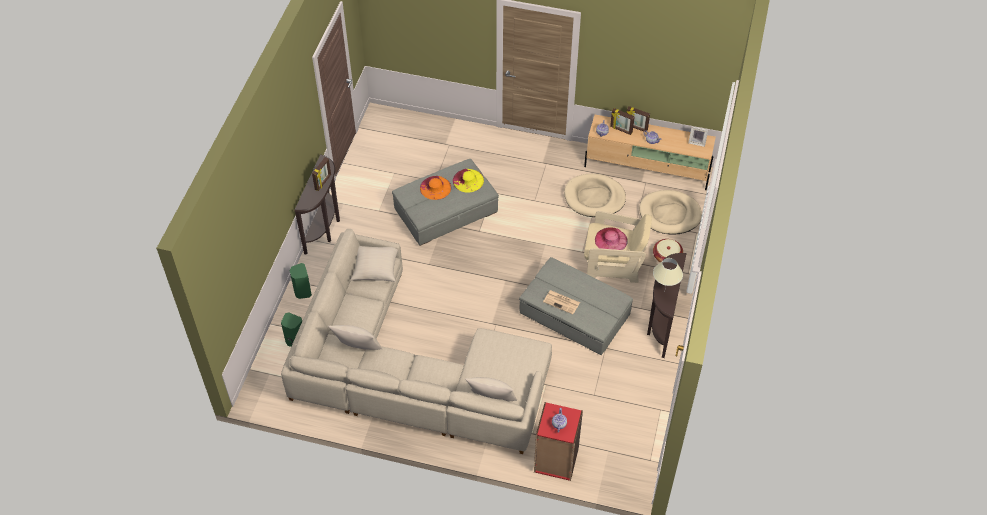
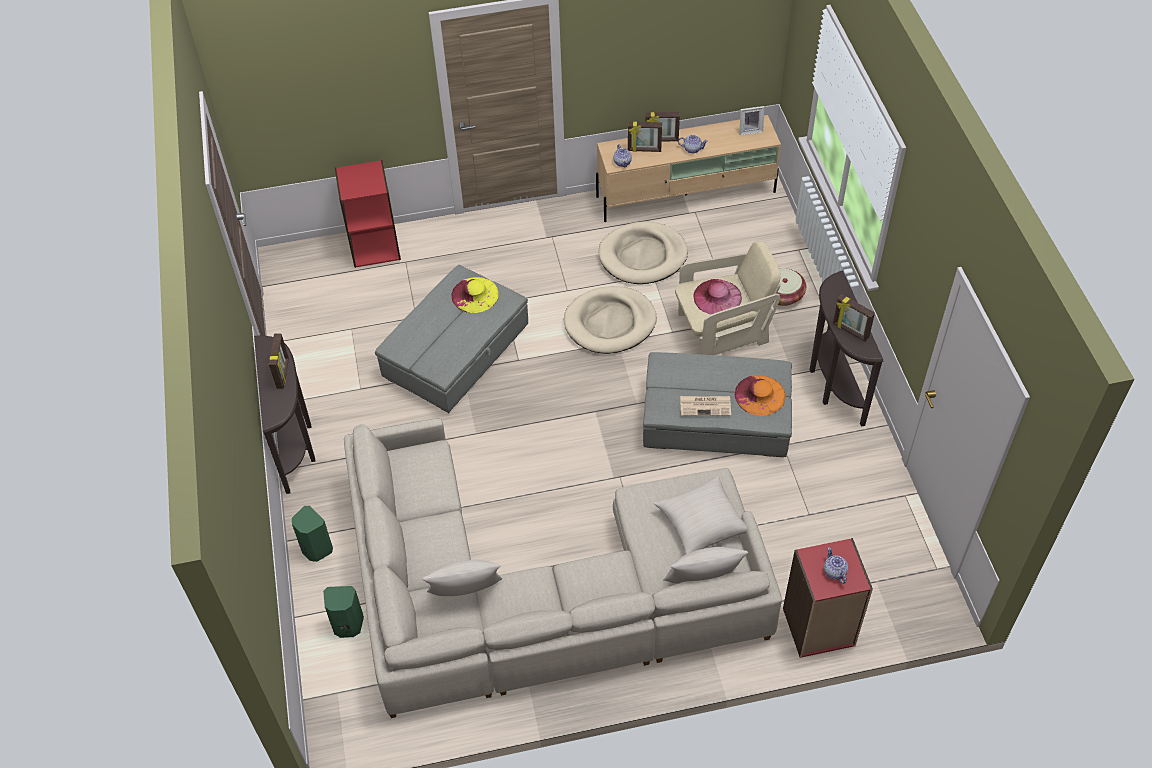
camera: 25 degrees left, 0 degrees up
beige pillow [350,246,398,282] -> beige pillow moved to [653,476,747,554]
orange hat [420,176,451,200] -> orange hat moved to [735,375,786,416]
beige dog bed [639,190,702,234] -> beige dog bed moved to [564,286,657,354]
beige table lamp [653,258,683,288] -> picture frame [833,294,875,342]
none -> red bookcase [335,160,401,268]

